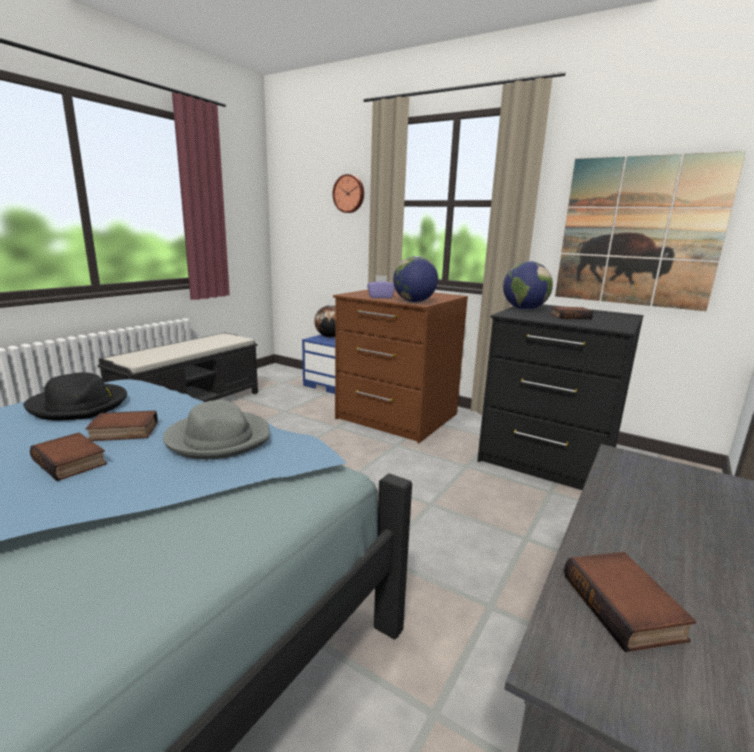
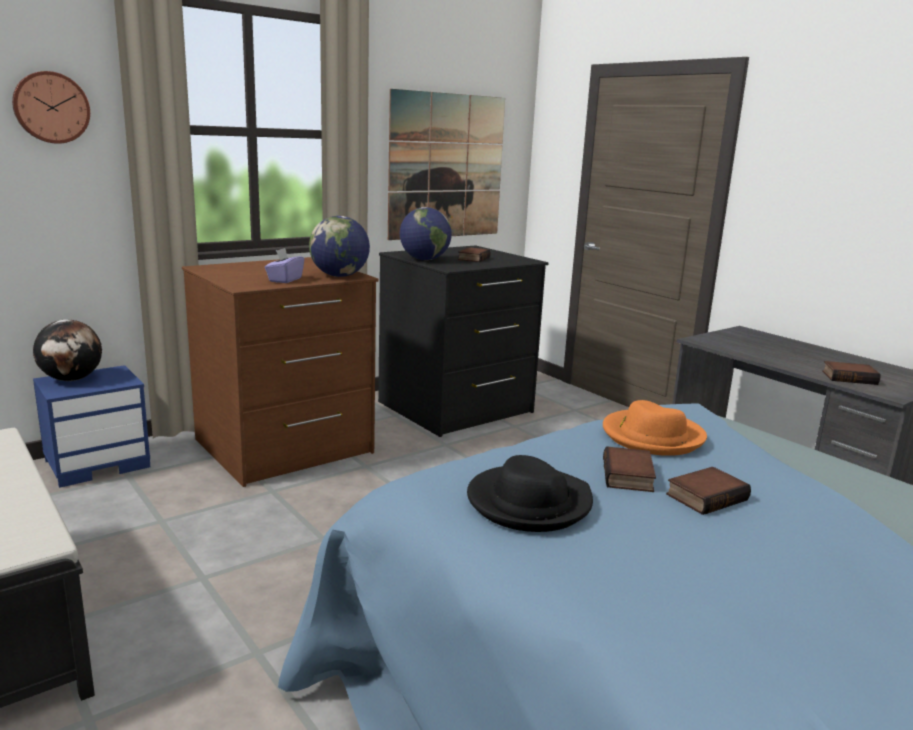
camera: 70 degrees left, 0 degrees up
grey hat [163,400,270,460] -> orange hat [603,400,707,456]

